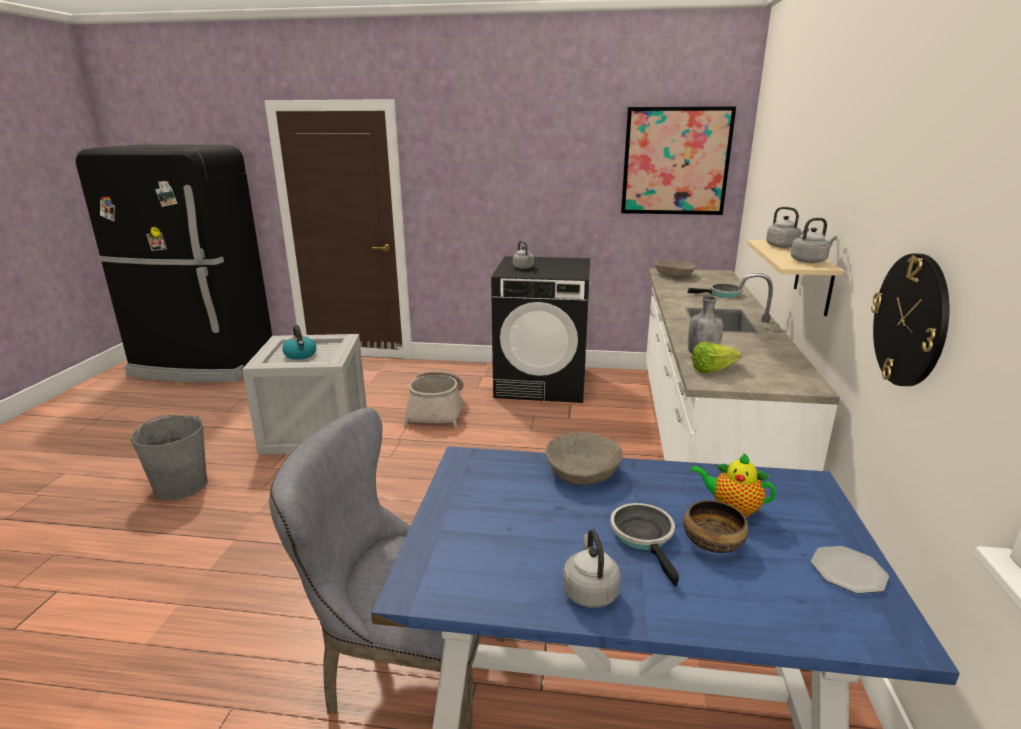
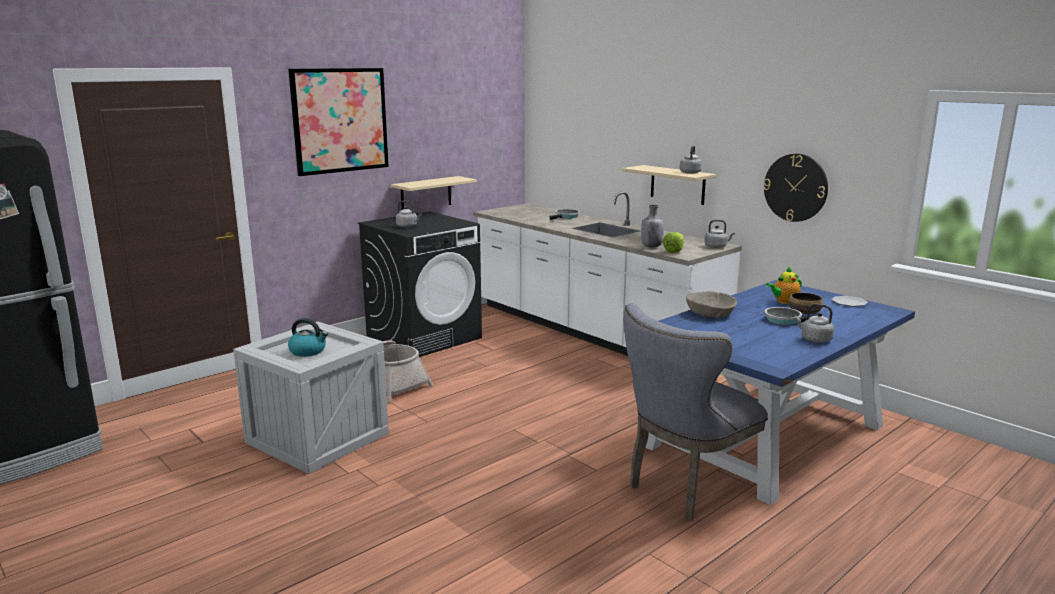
camera: 50 degrees left, 5 degrees down
grey bucket [130,415,208,500] -> none
picture [621,106,736,215] -> picture moved to [288,68,389,176]
beige bowl [655,259,696,278] -> none
grey kettle [766,207,809,248] -> grey kettle moved to [704,220,735,248]
none -> beige shelf [391,176,477,210]

